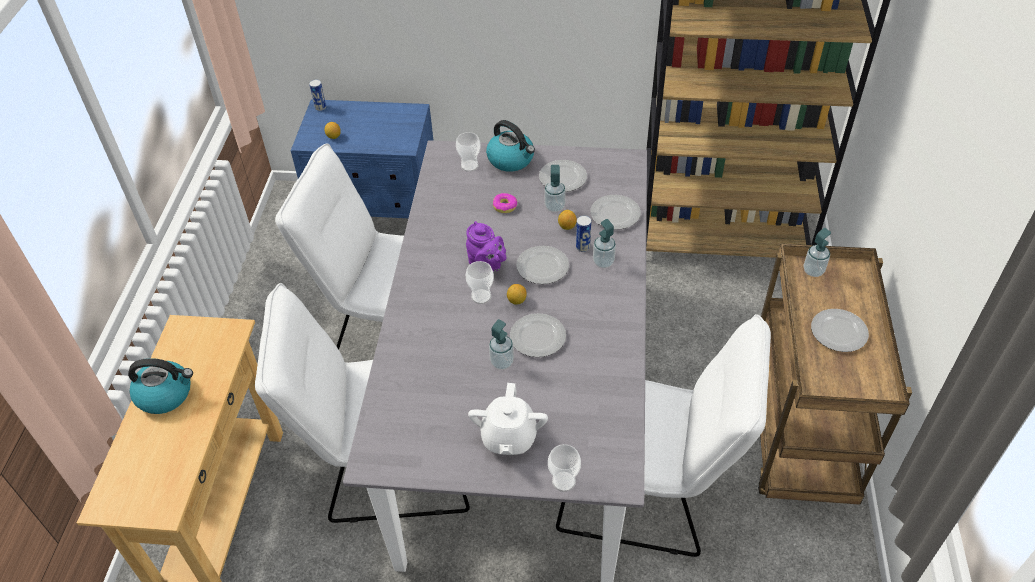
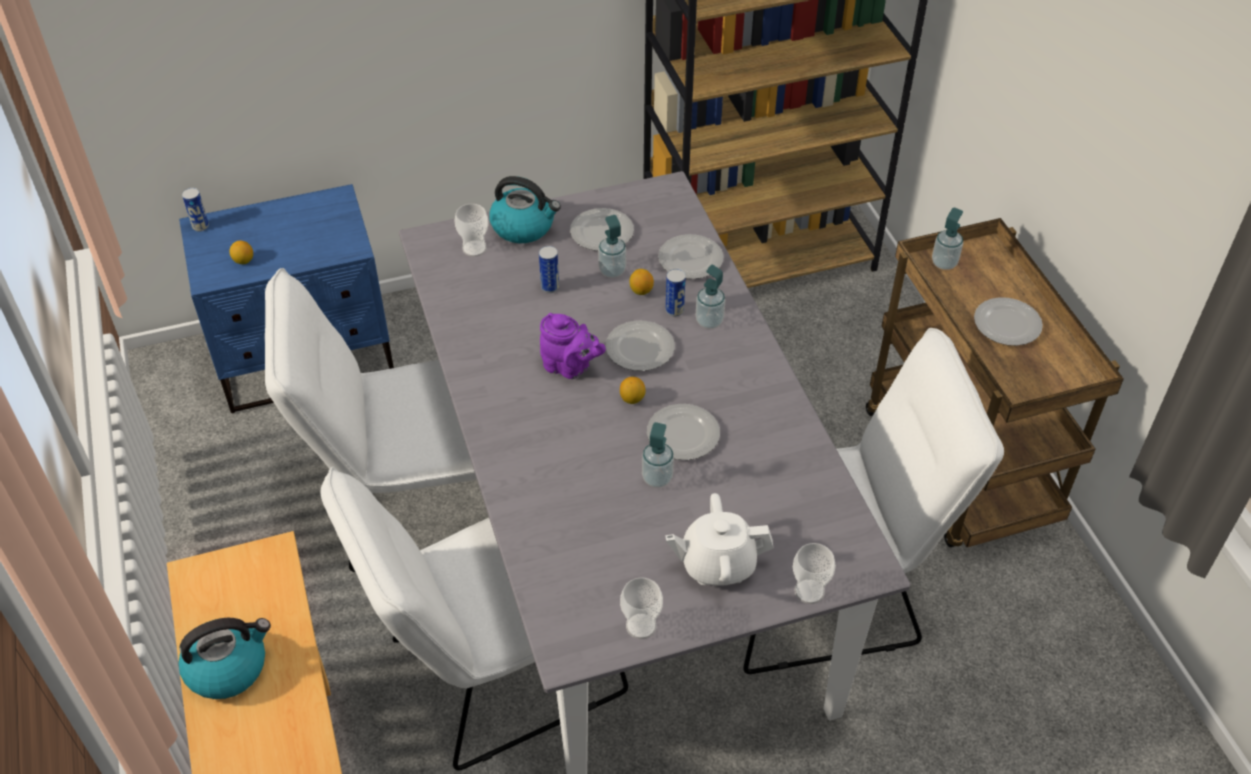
camera: 25 degrees left, 0 degrees up
cup [466,261,494,304] -> cup moved to [620,578,663,639]
white teapot [468,383,548,455] -> white teapot turned 105 degrees clockwise [665,493,773,586]
donut [493,193,518,213] -> can [539,246,559,293]

